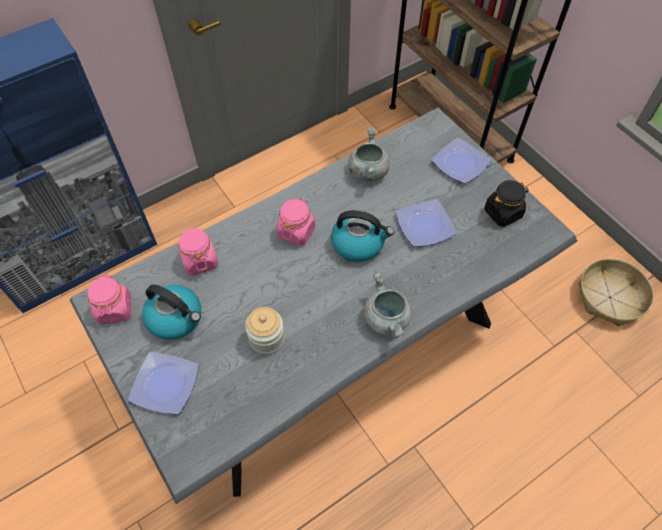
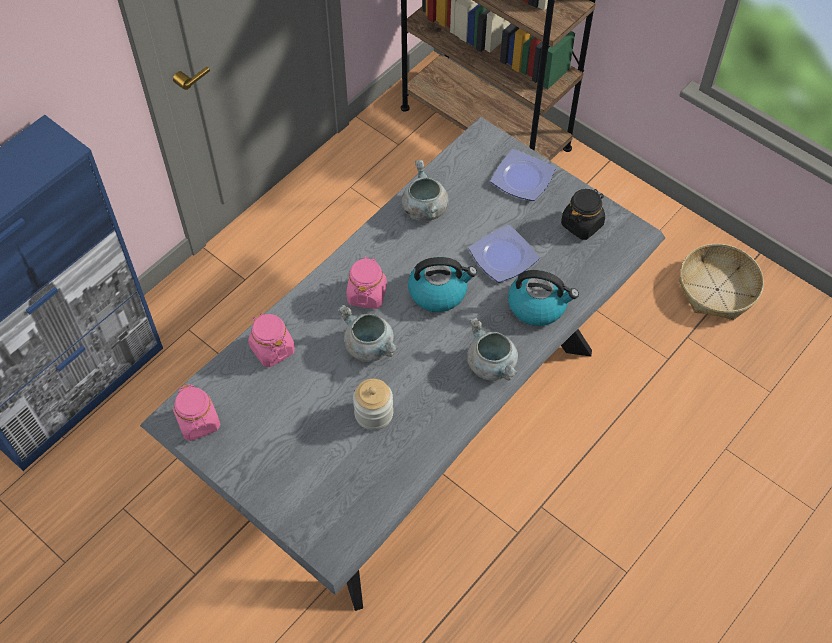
camera: 15 degrees left, 0 degrees up
plate [128,352,199,415] -> none
kettle [142,284,201,340] -> kettle moved to [508,270,579,326]
none -> grey cooking pot [338,305,398,362]

